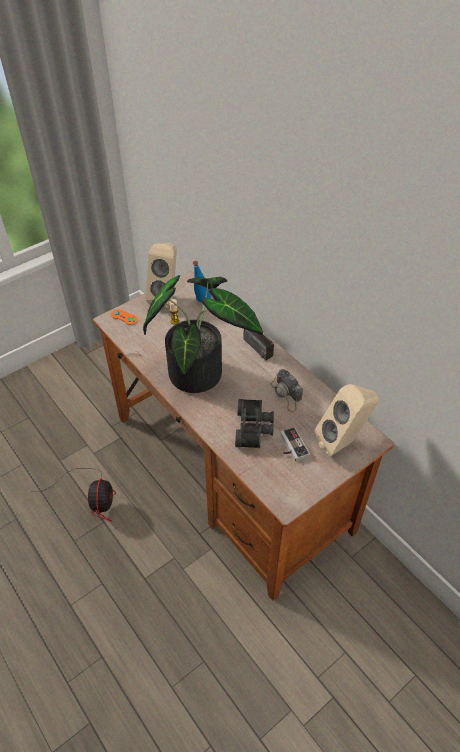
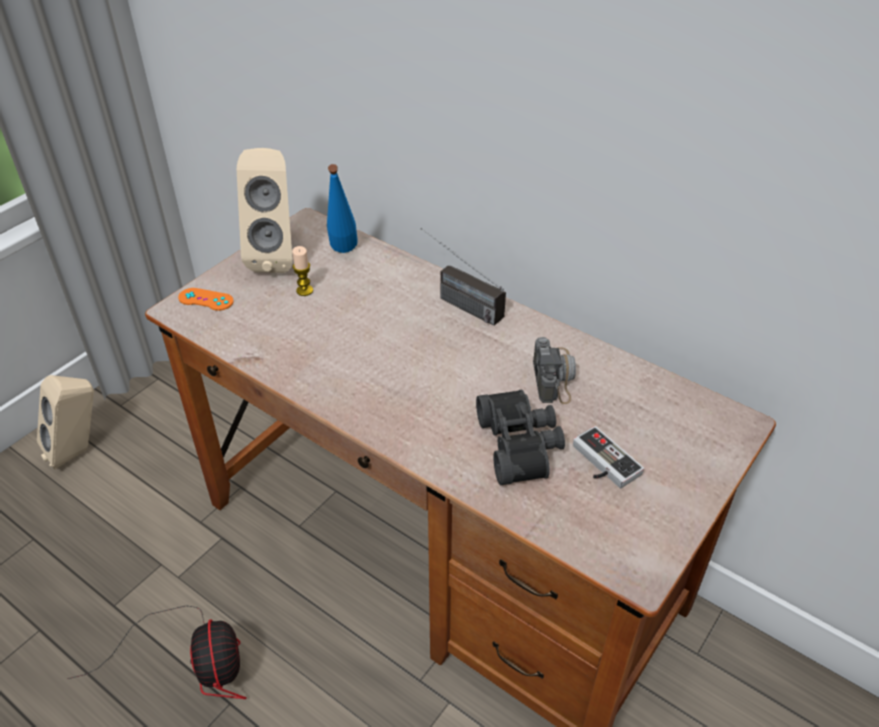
camera: 15 degrees left, 5 degrees down
potted plant [143,275,263,393] -> none
camera [271,369,303,412] -> camera turned 135 degrees counterclockwise [533,337,576,404]
beige speaker [315,384,379,457] -> beige speaker moved to [37,375,94,470]

